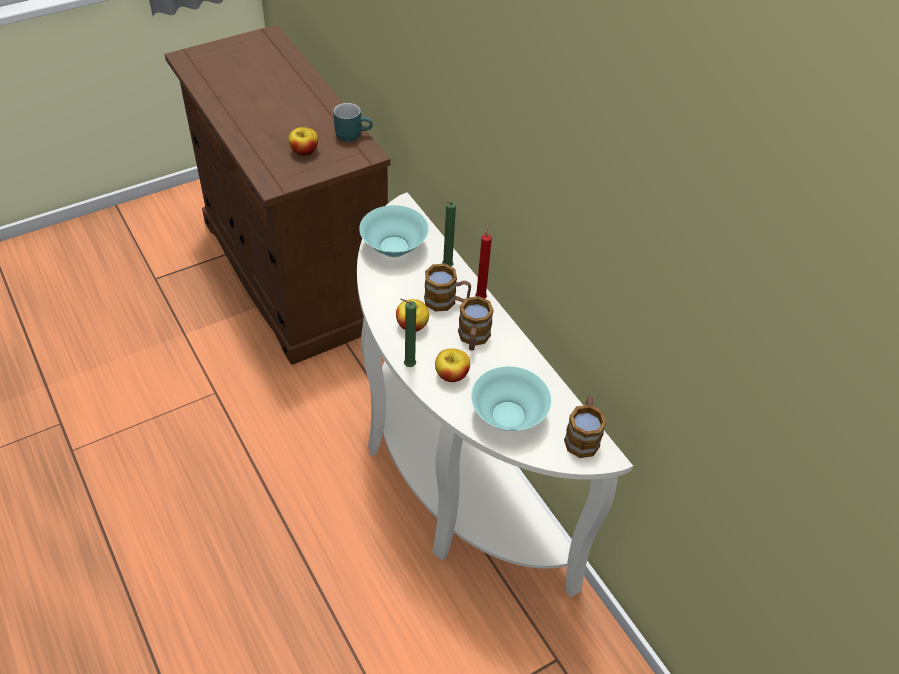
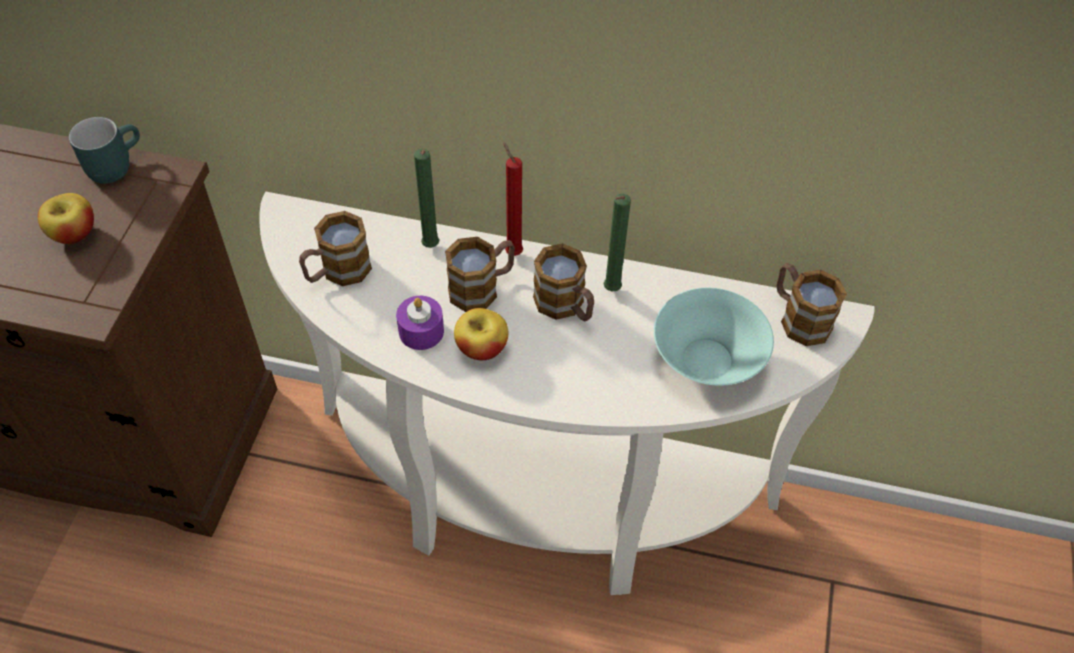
camera: 45 degrees left, 5 degrees up
turquoise bowl [359,205,429,257] -> mug [299,211,372,286]
green candle [400,299,416,367] -> green candle moved to [604,194,631,292]
apple [435,348,470,382] -> none
none -> purple candle [396,296,444,350]

